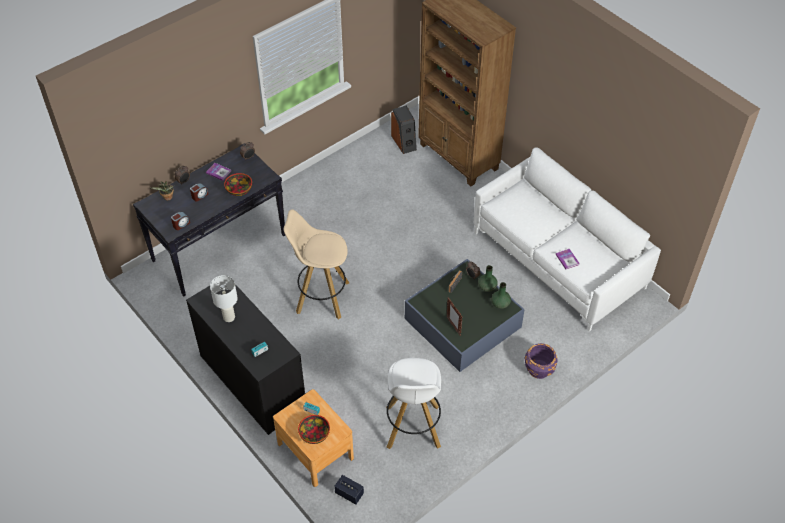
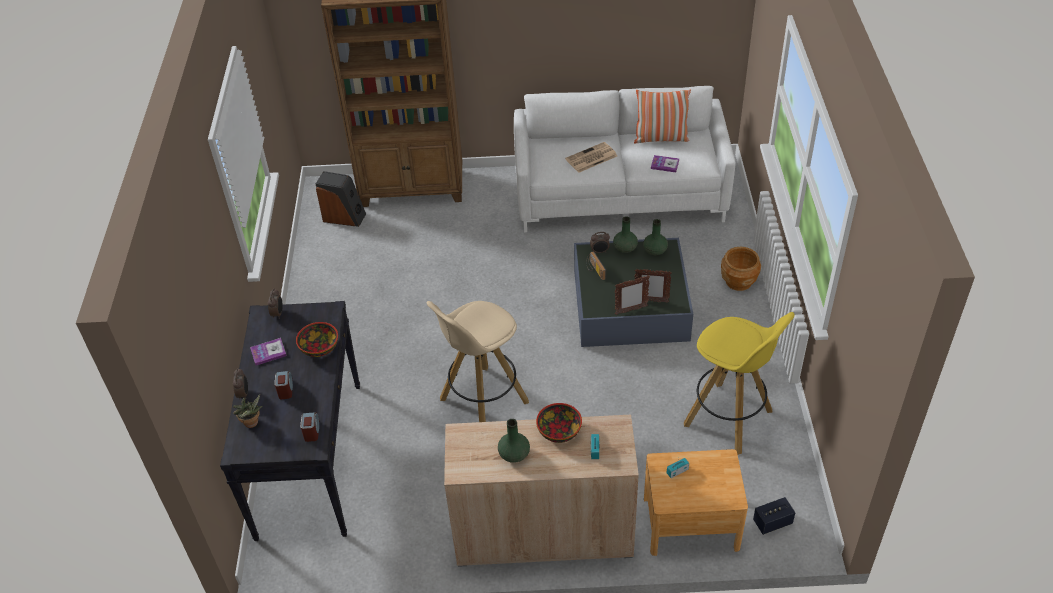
camera: 50 degrees left, 5 degrees down
black cabinet [186,275,305,435] -> beige cabinet [444,415,639,567]
white table lamp [210,275,238,322] -> green vase [498,419,530,463]
bowl [298,415,330,444] -> bowl moved to [536,403,582,443]
white stool [386,358,441,449] -> yellow stool [684,312,795,455]
purple planter [525,343,558,379] -> brown planter [721,247,761,291]
none -> newspaper [565,142,617,173]
none -> picture frame [615,275,650,315]
none -> pillow [634,90,691,143]

